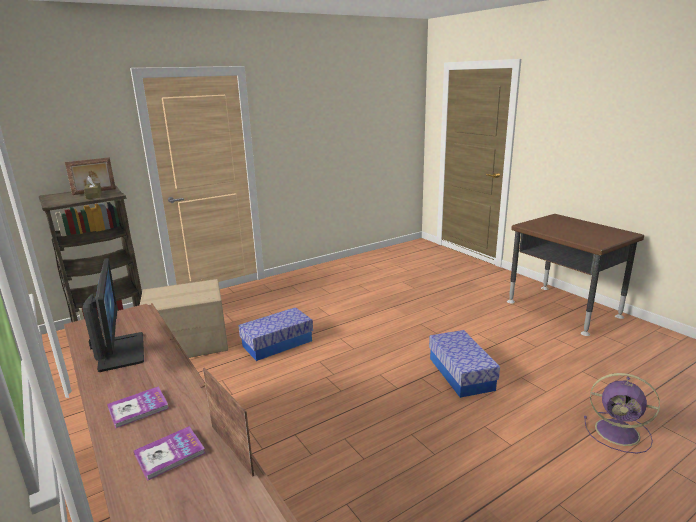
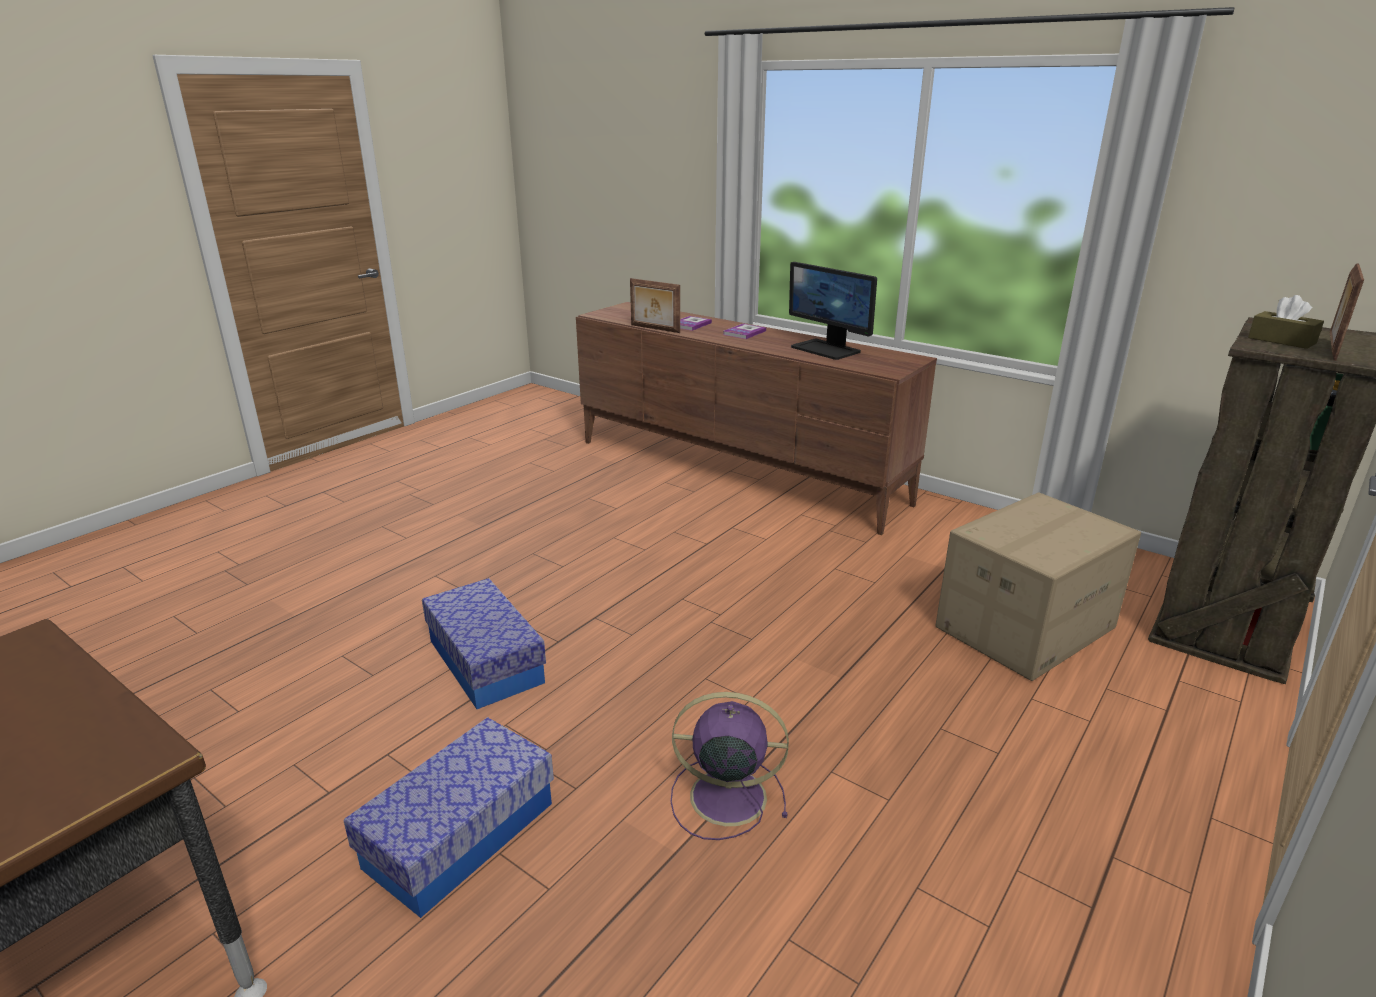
camera: 160 degrees right, 5 degrees up
storage box [238,307,313,361] -> storage box moved to [344,717,554,918]
purple fan [584,373,660,453] -> purple fan moved to [671,692,789,840]

